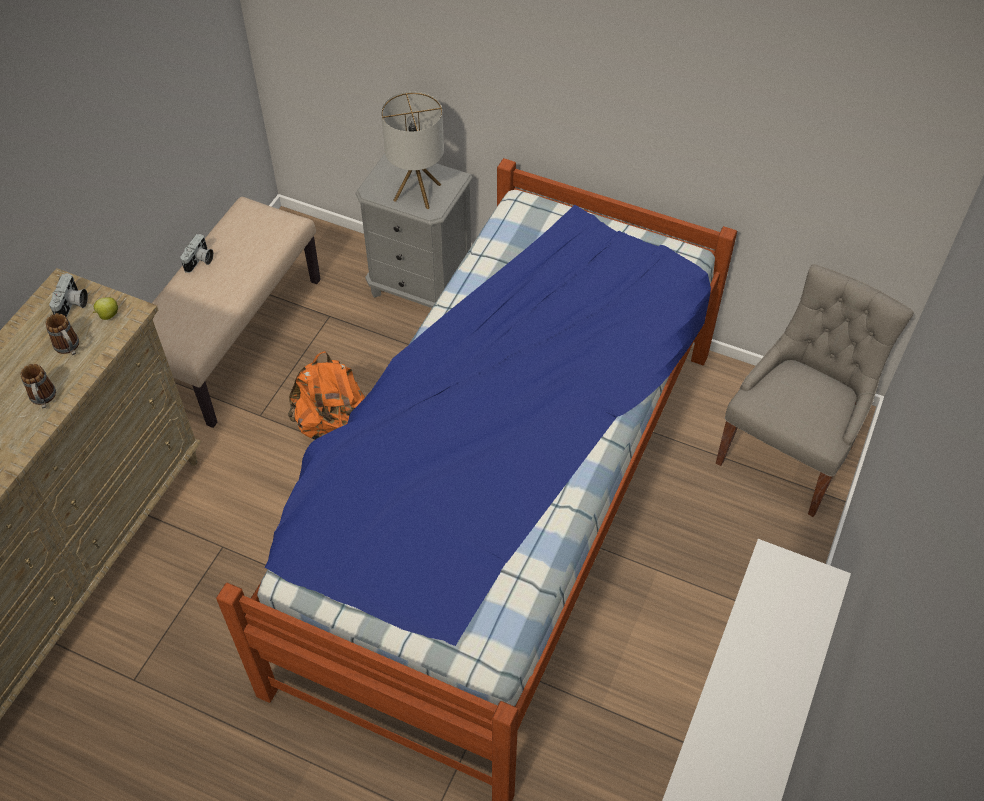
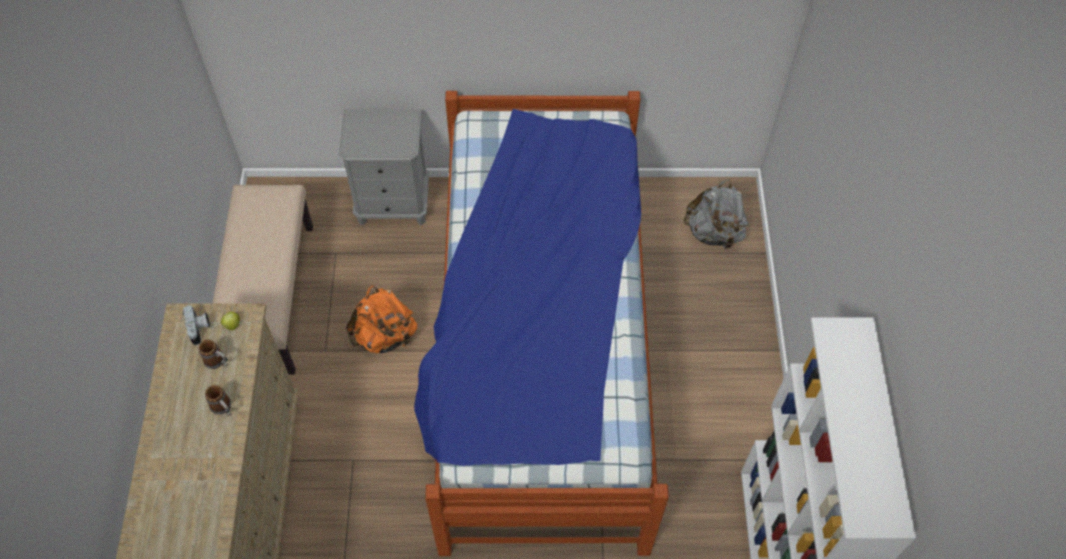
camera: 25 degrees left, 5 degrees up
camera [180,234,214,273] -> none
table lamp [381,91,444,209] -> none
grey chair [716,264,914,517] -> grey backpack [684,179,749,248]

